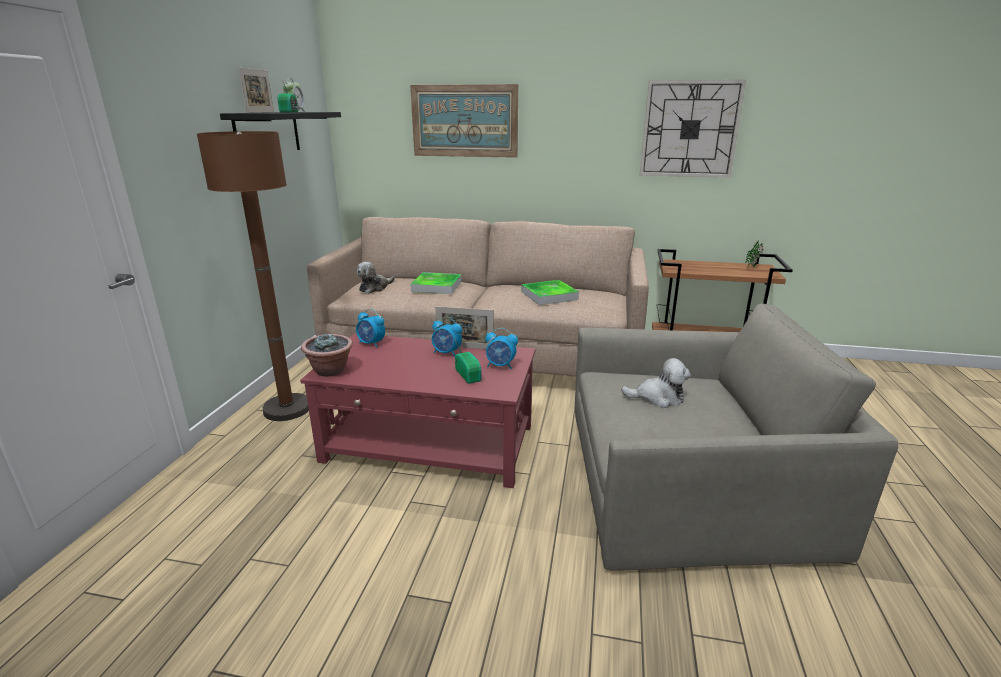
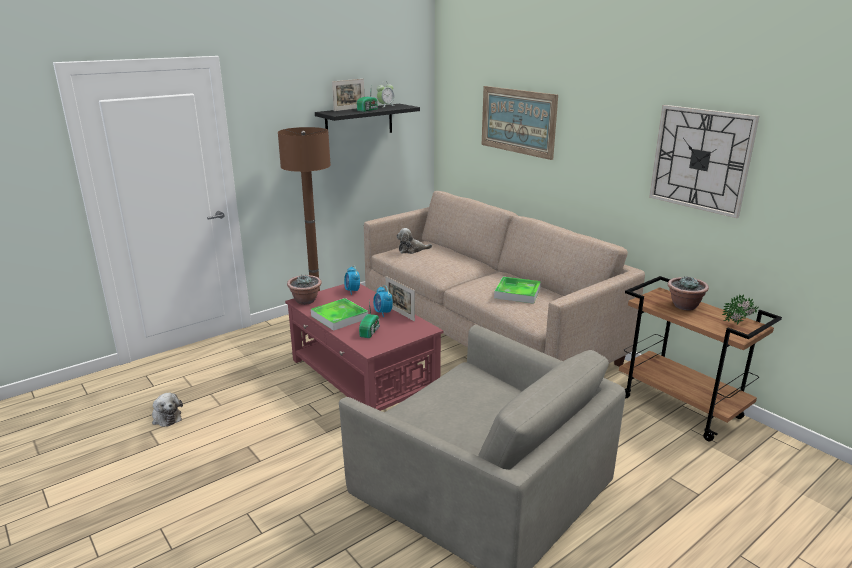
camera: 40 degrees right, 0 degrees up
tray [411,272,462,294] -> tray moved to [311,298,368,331]
alarm clock [485,328,518,369] -> none
plush toy [621,358,691,408] -> plush toy moved to [152,393,183,427]
none -> potted plant [668,276,709,310]

